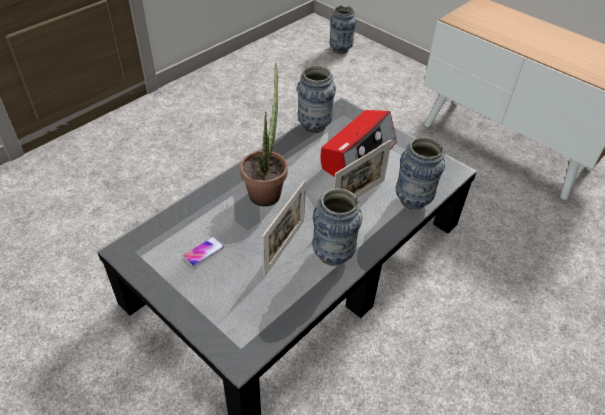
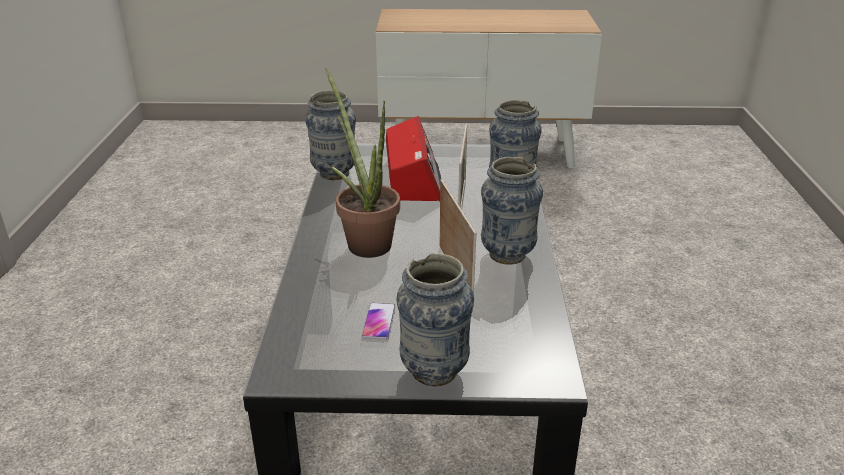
camera: 40 degrees left, 15 degrees down
vase [329,5,356,54] -> vase moved to [396,253,474,387]

